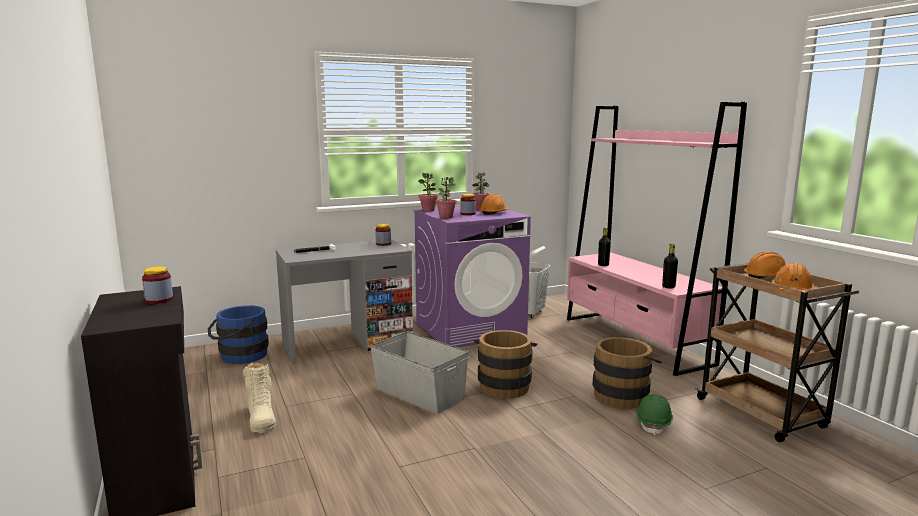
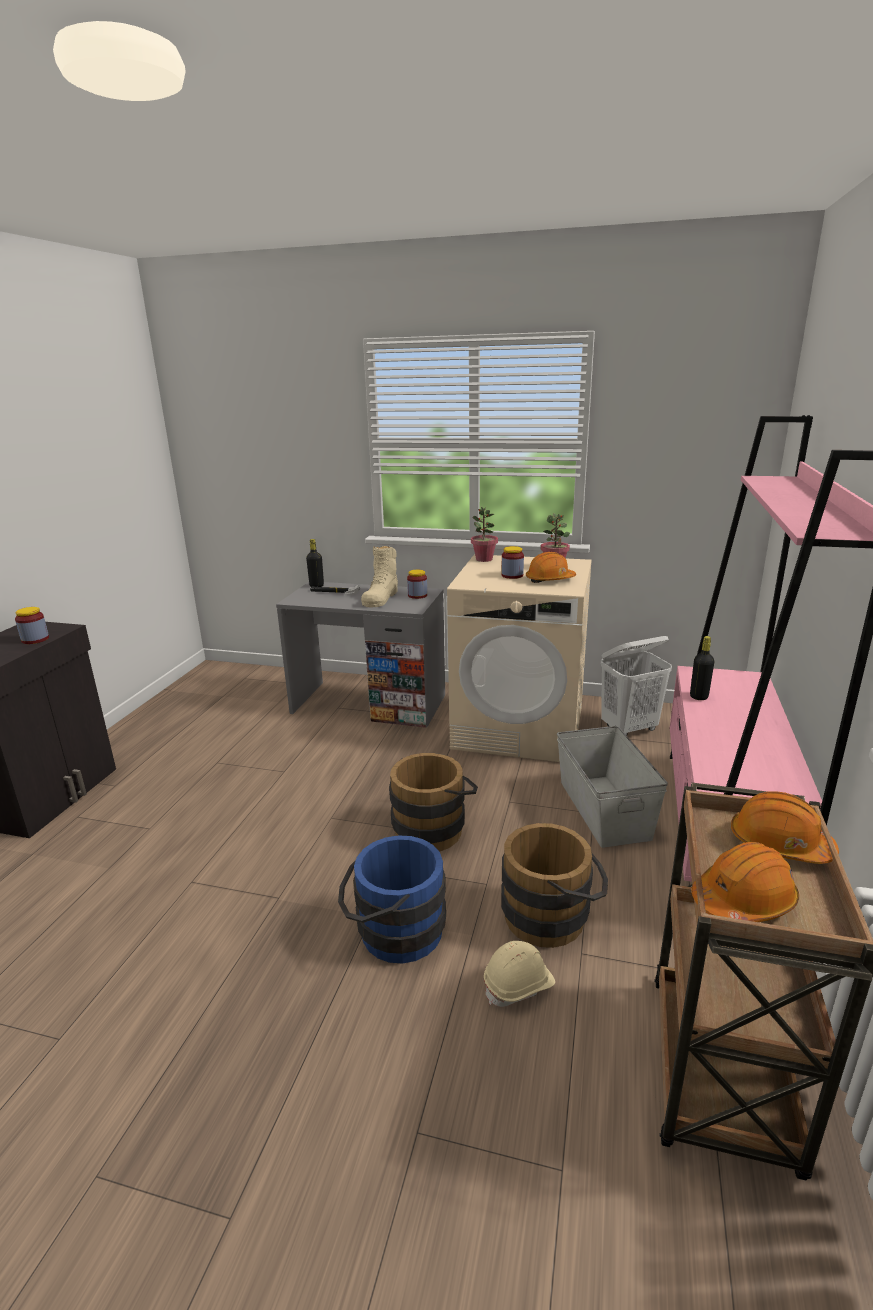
camera: 40 degrees right, 10 degrees up
blue bucket [208,305,269,364] -> blue bucket moved to [338,835,446,964]
beige boot [243,363,276,433] -> beige boot moved to [361,546,398,607]
grey storage box [370,332,469,414] -> grey storage box moved to [557,726,668,848]
purple washing machine [414,207,531,347] -> beige washing machine [447,554,592,762]
potted plant [435,177,457,219] -> none
green hard hat [636,394,673,436] -> beige hard hat [484,941,555,1007]
black bottle [662,244,678,289] -> black bottle moved to [306,539,324,587]

